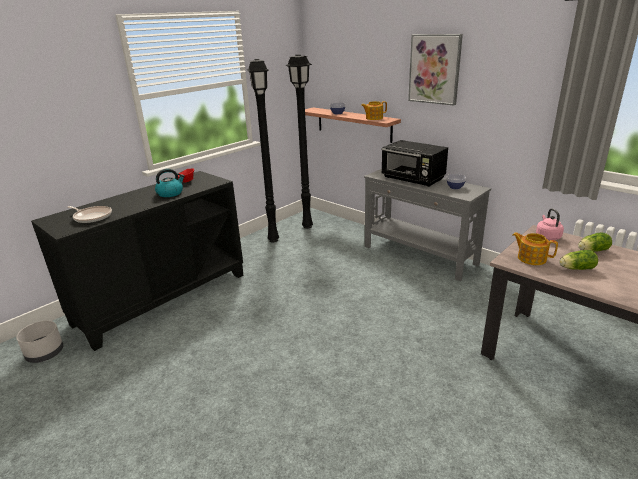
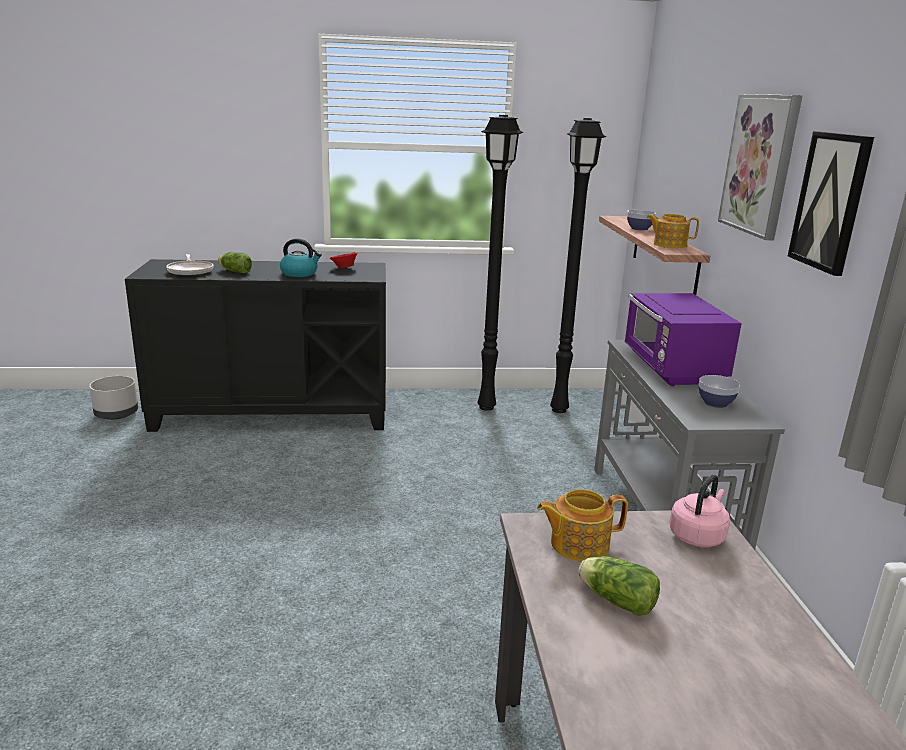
camera: 40 degrees right, 5 degrees down
black microwave [381,140,448,187] -> purple microwave [625,293,742,386]
teapot [513,232,558,265] -> teapot turned 90 degrees counterclockwise [537,489,628,562]
lettuce [578,233,612,252] -> lettuce moved to [218,252,252,274]
none -> picture [788,131,874,276]

